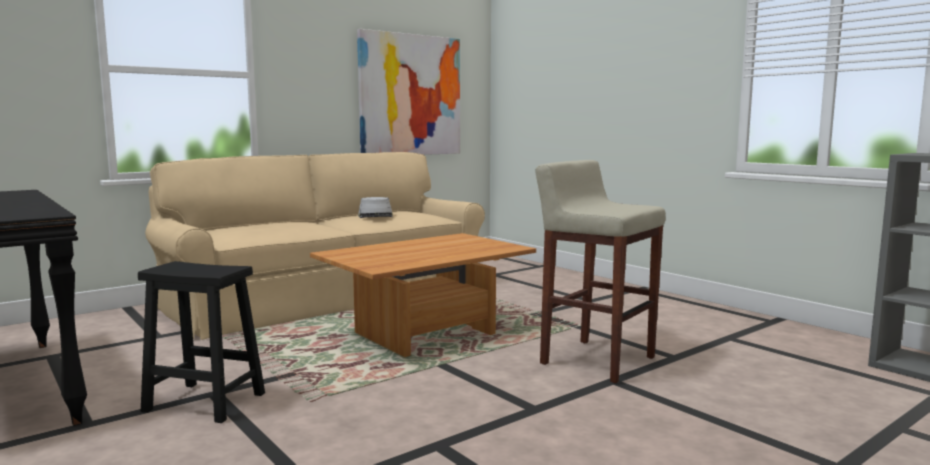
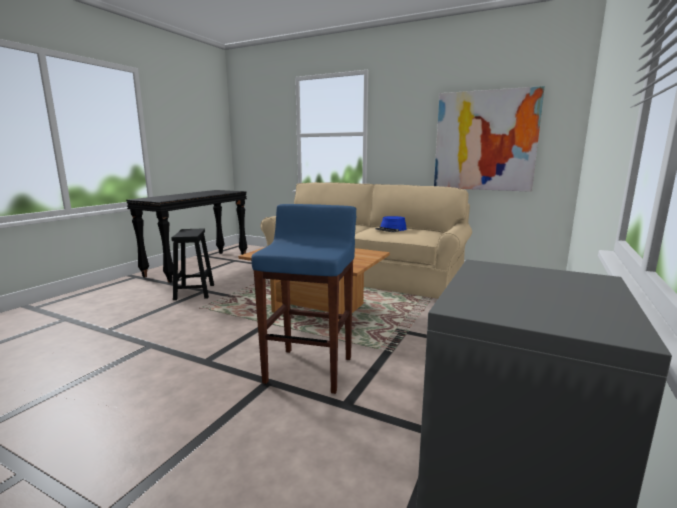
camera: 65 degrees right, 5 degrees up
grey hat [358,197,393,218] -> blue hat [375,216,407,232]
beige stool [535,160,666,383] -> blue stool [251,204,356,394]

